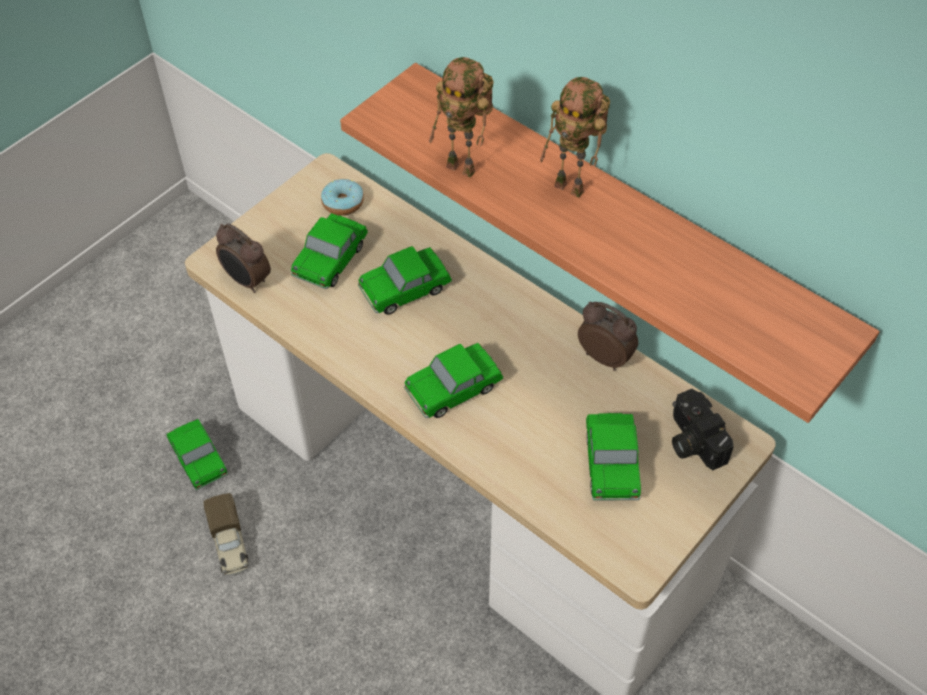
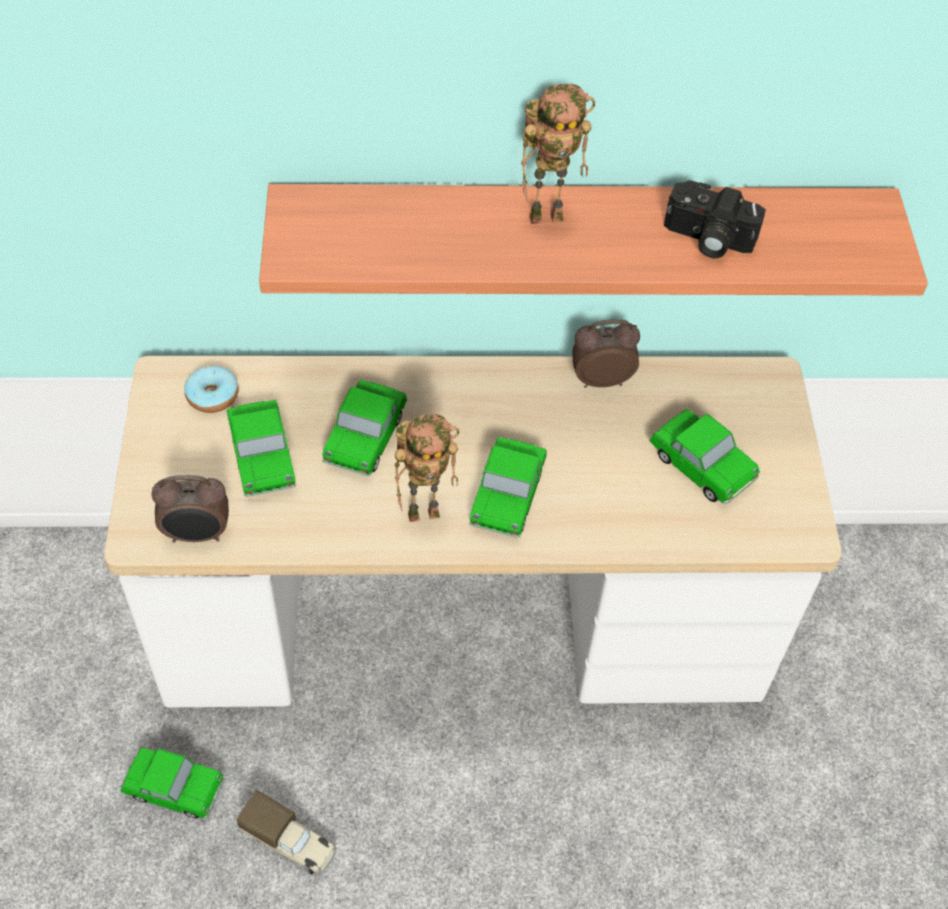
camera: 45 degrees left, 0 degrees up
toy robot [429,57,494,178] -> toy robot moved to [395,414,460,522]
camera [672,389,734,470] -> camera moved to [664,180,766,258]

